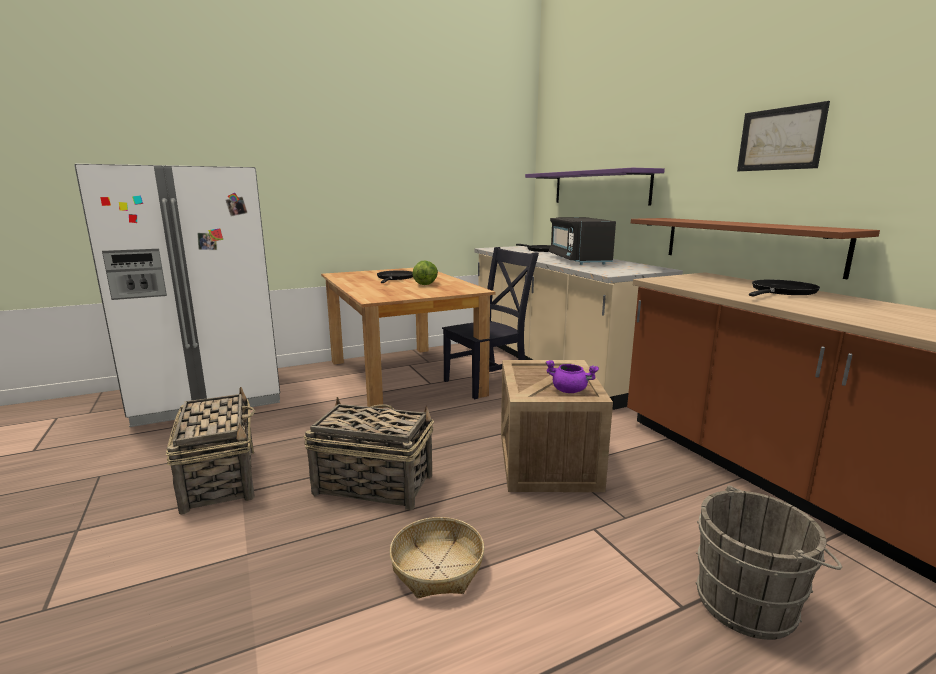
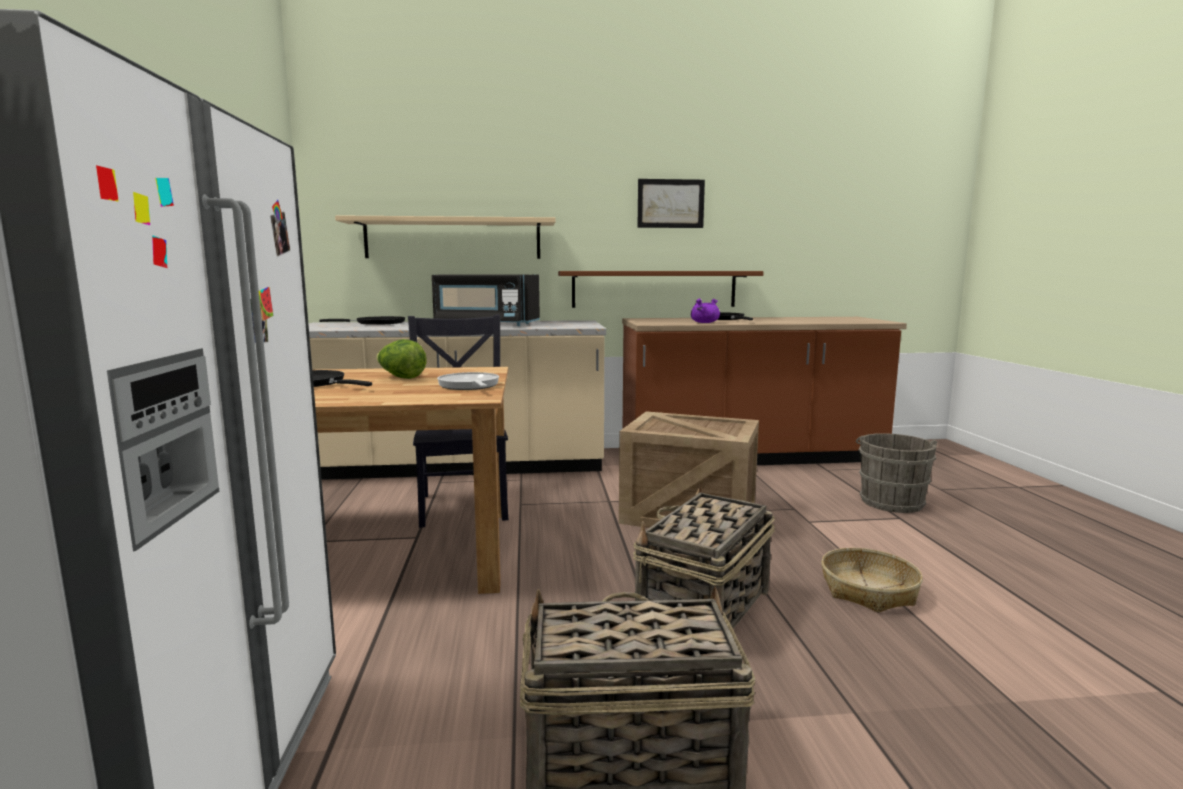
camera: 70 degrees left, 5 degrees down
purple shelf [525,168,665,205] -> beige shelf [335,215,556,259]
purple cooking pot [546,360,599,393] -> purple cooking pot moved to [691,298,720,323]
none -> frying pan [437,372,499,390]

